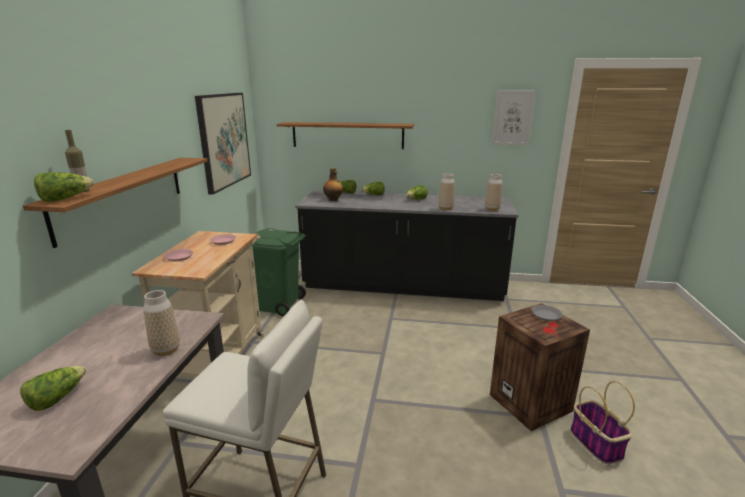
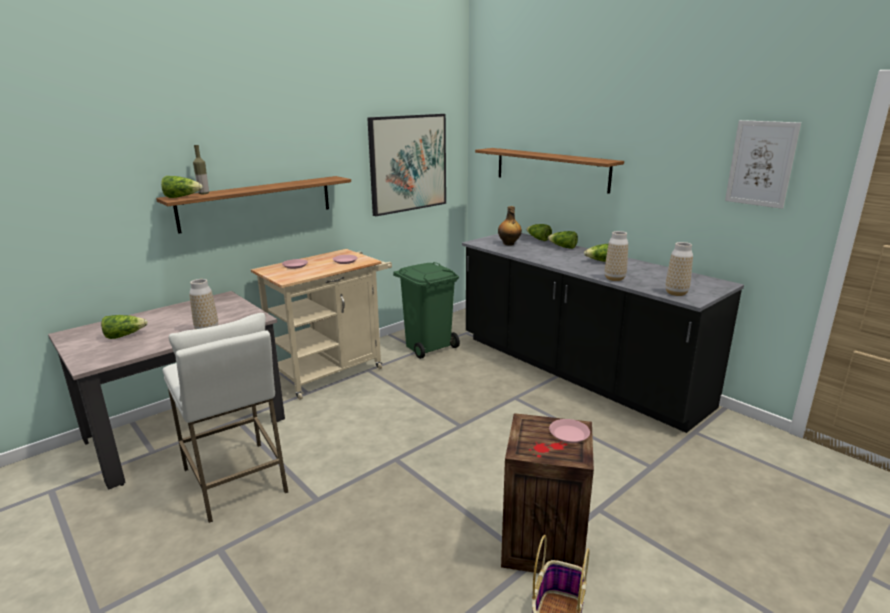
camera: 40 degrees right, 0 degrees up
grey plate [531,305,562,321] -> pink plate [549,419,590,443]

